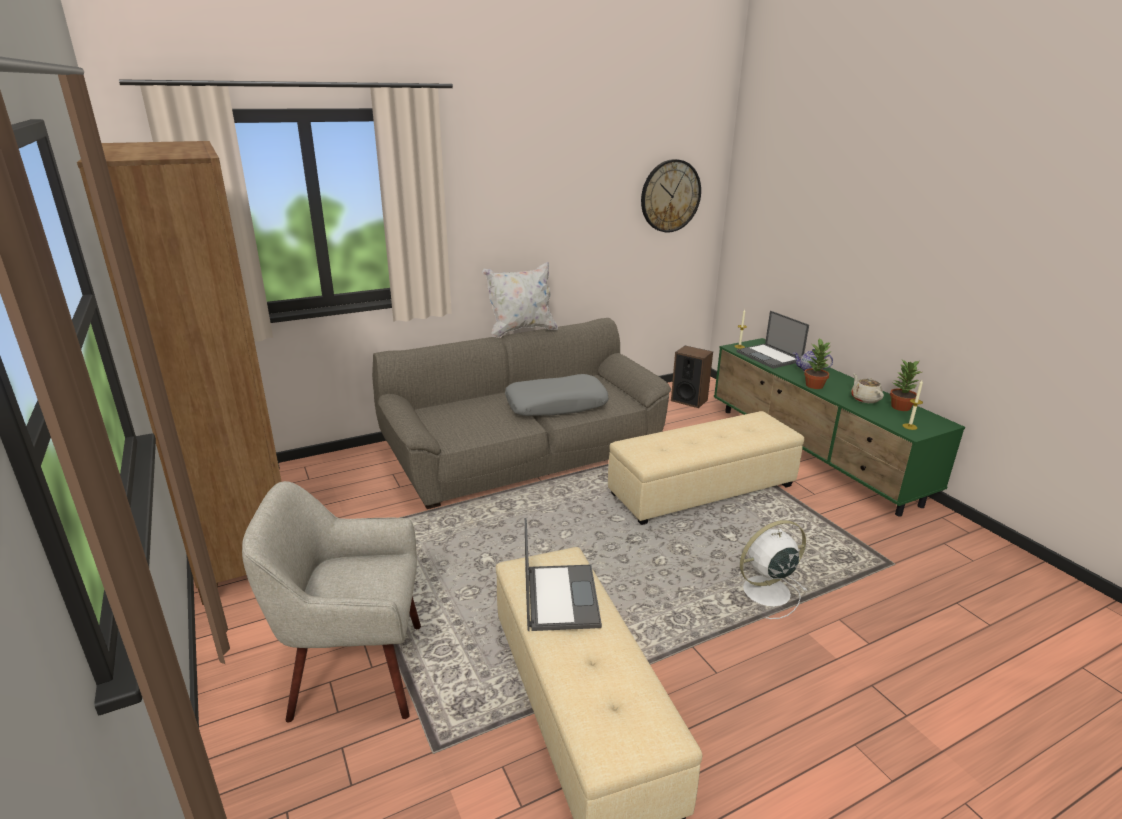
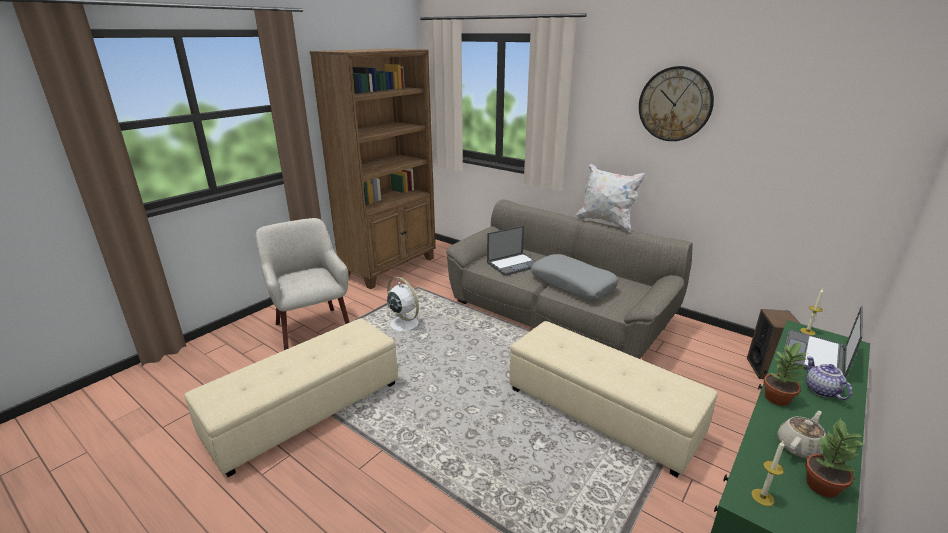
camera: 65 degrees right, 0 degrees up
laptop [525,518,602,631] -> laptop moved to [487,226,536,276]
wall clock [641,159,701,232] -> wall clock moved to [639,66,714,141]
white fan [740,520,807,619] -> white fan moved to [387,277,427,335]

